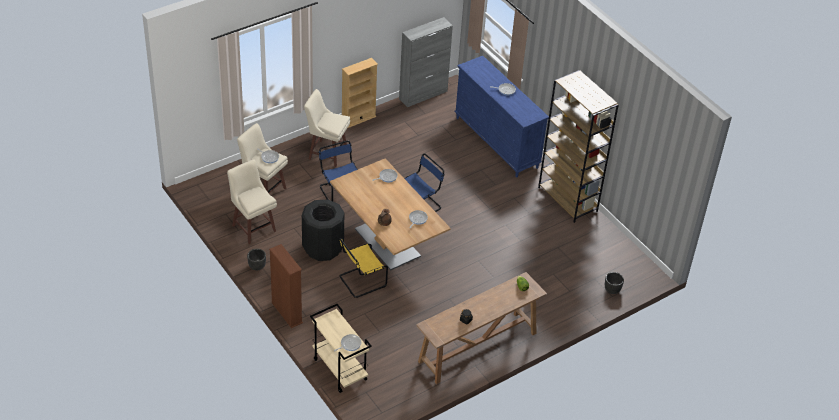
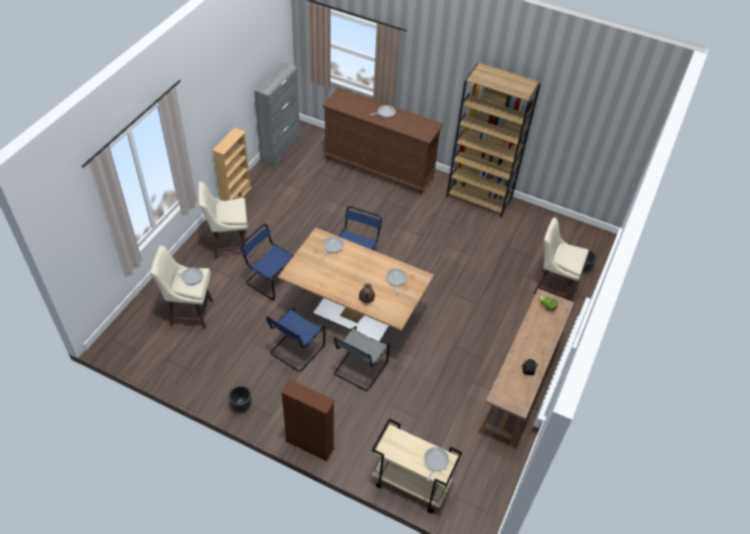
camera: 30 degrees left, 5 degrees up
beige stool [227,159,277,244] -> beige stool moved to [533,217,589,300]
black trash can [302,199,344,261] -> blue chair [266,308,325,372]
yellow chair [340,238,388,298] -> grey chair [333,326,390,391]
blue dresser [454,56,549,178] -> brown dresser [323,88,443,195]

